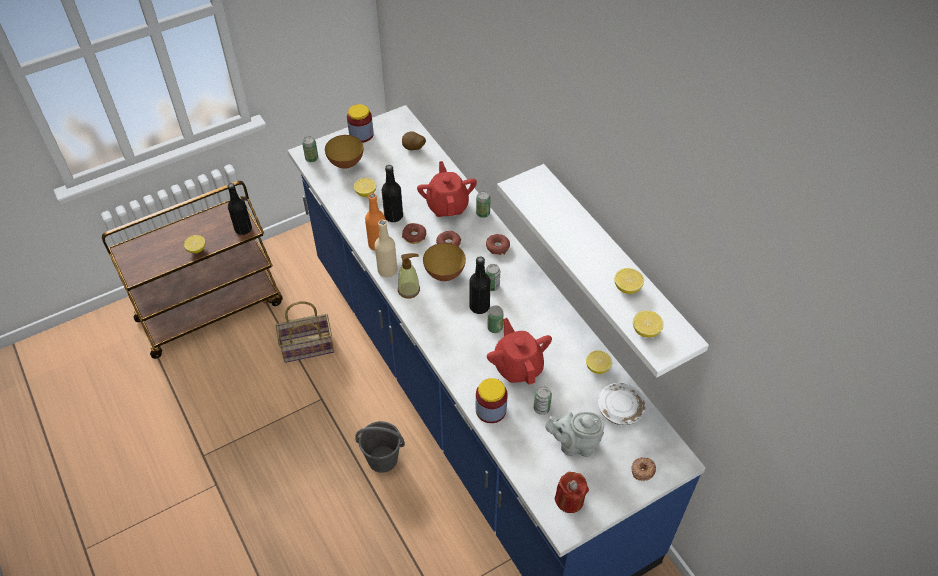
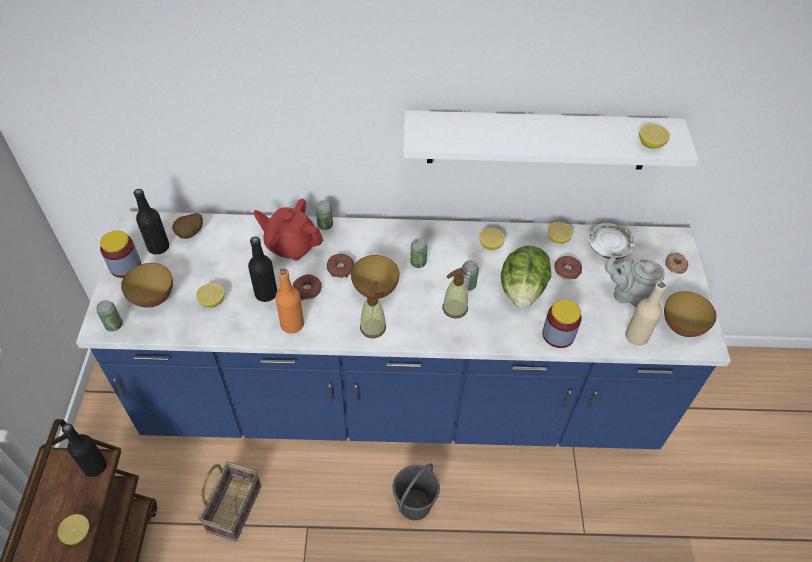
camera: 60 degrees left, 0 degrees up
beige bottle [375,220,397,277] -> beige bottle moved to [625,282,666,346]
black bottle [469,257,491,314] -> black bottle moved to [134,189,169,255]
donut [486,234,510,255] -> donut moved to [554,256,582,279]
red teapot [487,318,552,385] -> lettuce [501,246,551,308]
can [534,386,552,415] -> none
grey teapot [545,412,604,457] -> grey teapot turned 75 degrees clockwise [605,256,665,307]
red candle [554,472,589,513] -> bowl [664,291,716,337]
lemon [615,268,644,294] -> lemon moved to [479,228,505,250]
none -> soap dispenser [442,268,468,319]

